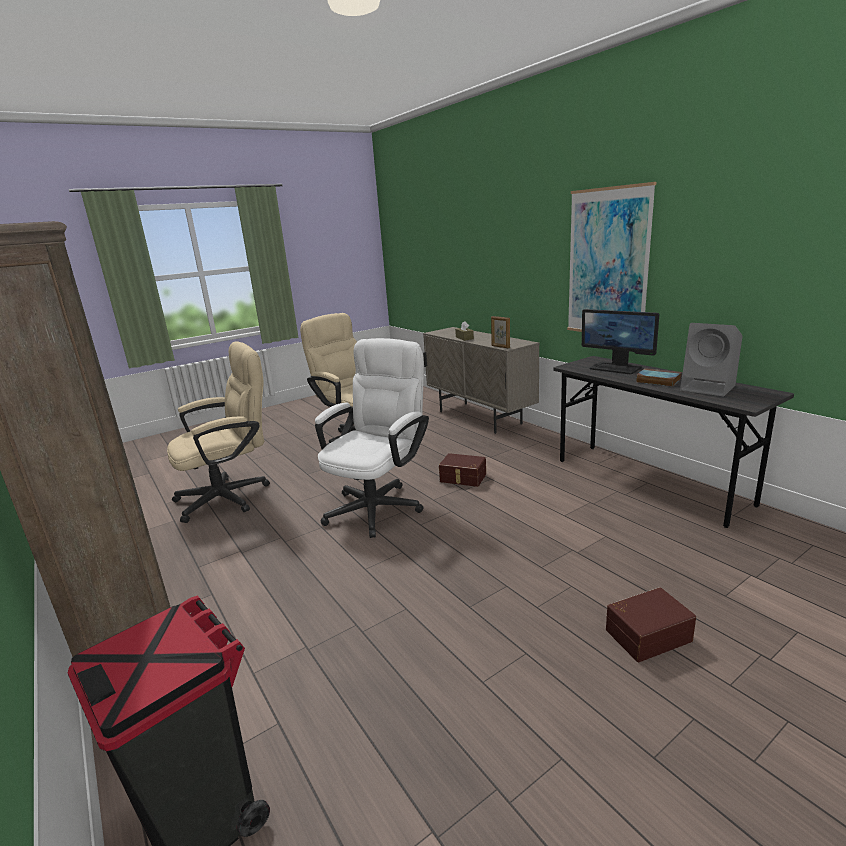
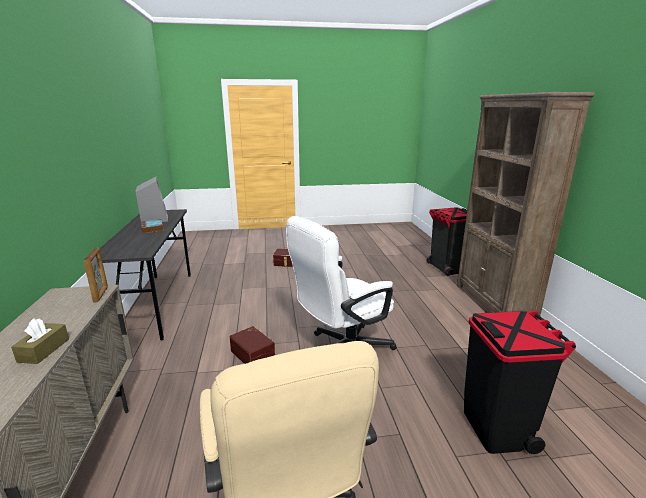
camera: 155 degrees left, 0 degrees up
beige office chair [167,341,270,523] -> black trash can [464,311,576,454]
picture [567,182,656,332] -> none
monitor [582,309,659,374] -> none

